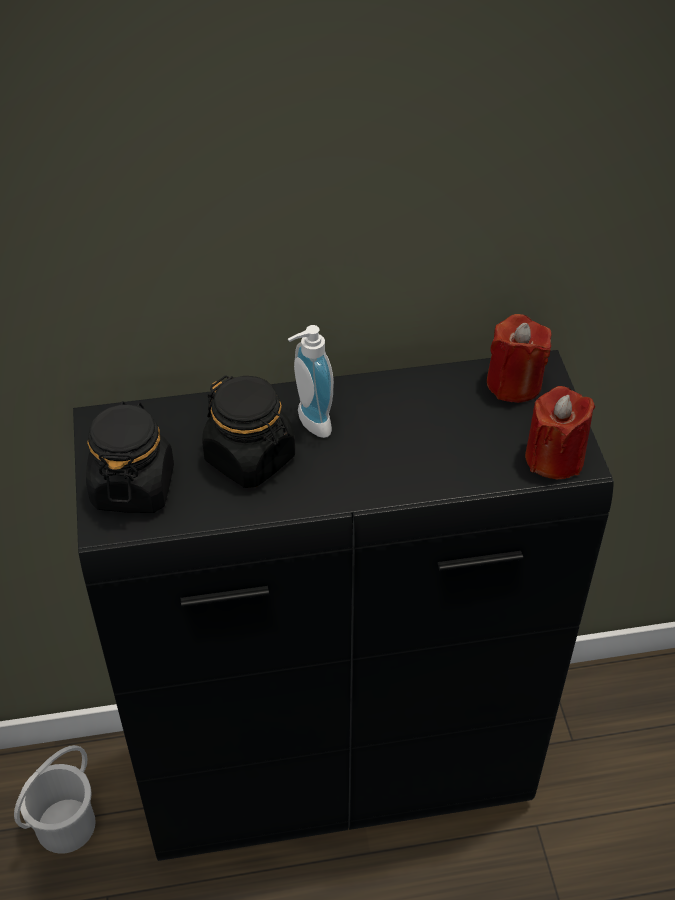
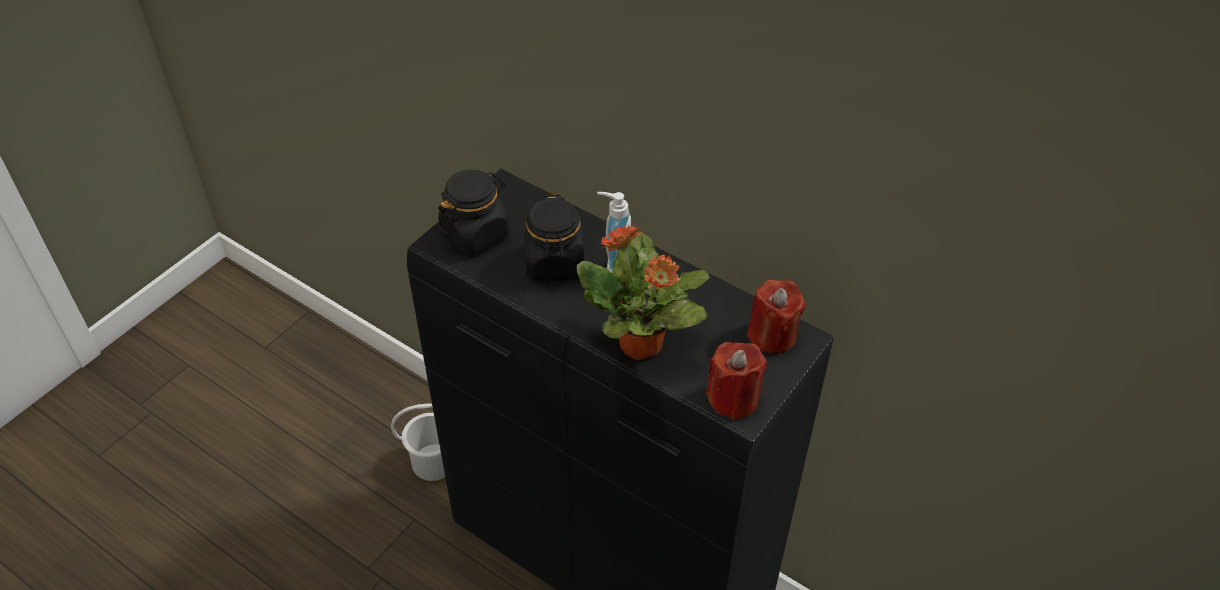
camera: 45 degrees right, 0 degrees up
none -> potted plant [577,224,710,360]

